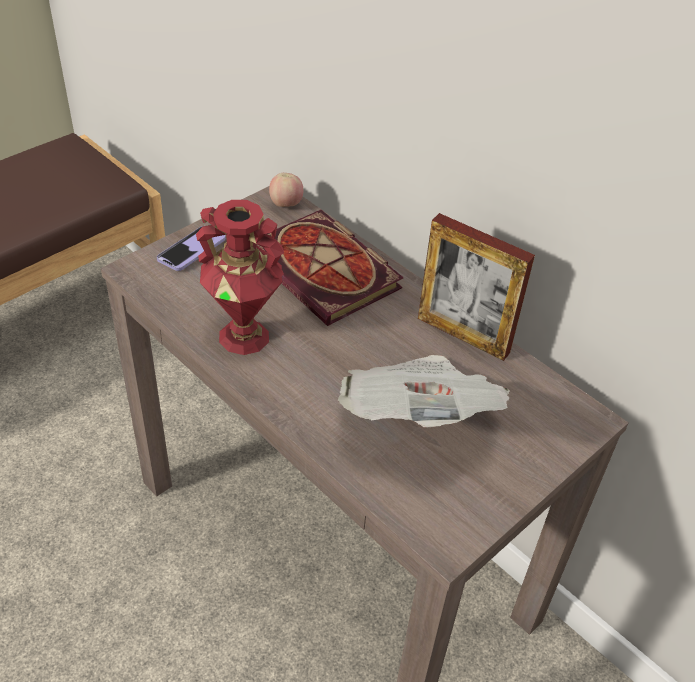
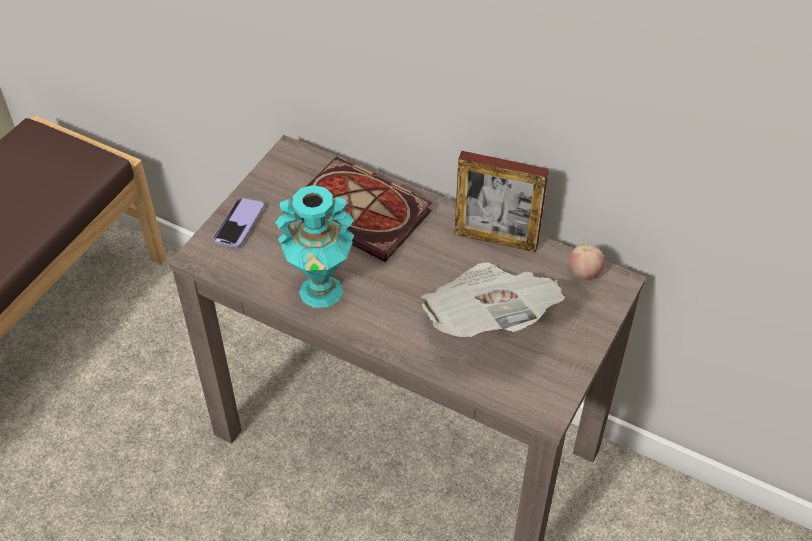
camera: 15 degrees left, 5 degrees up
red vase [196,200,284,355] -> turquoise vase [275,185,354,308]
apple [269,173,303,207] -> apple moved to [569,244,605,279]

